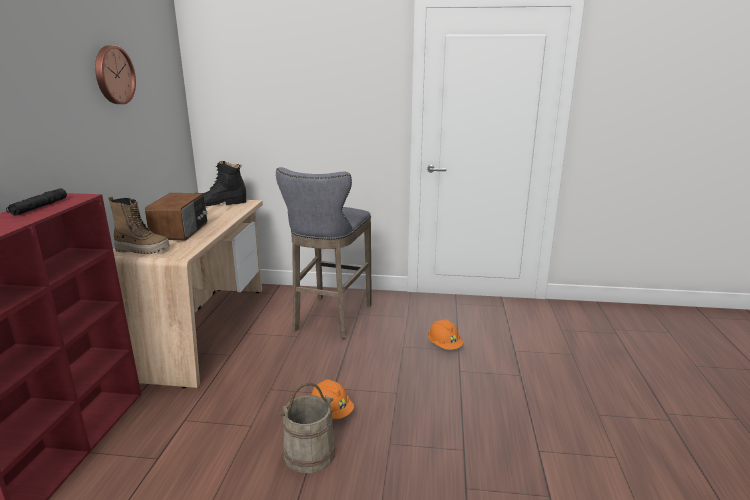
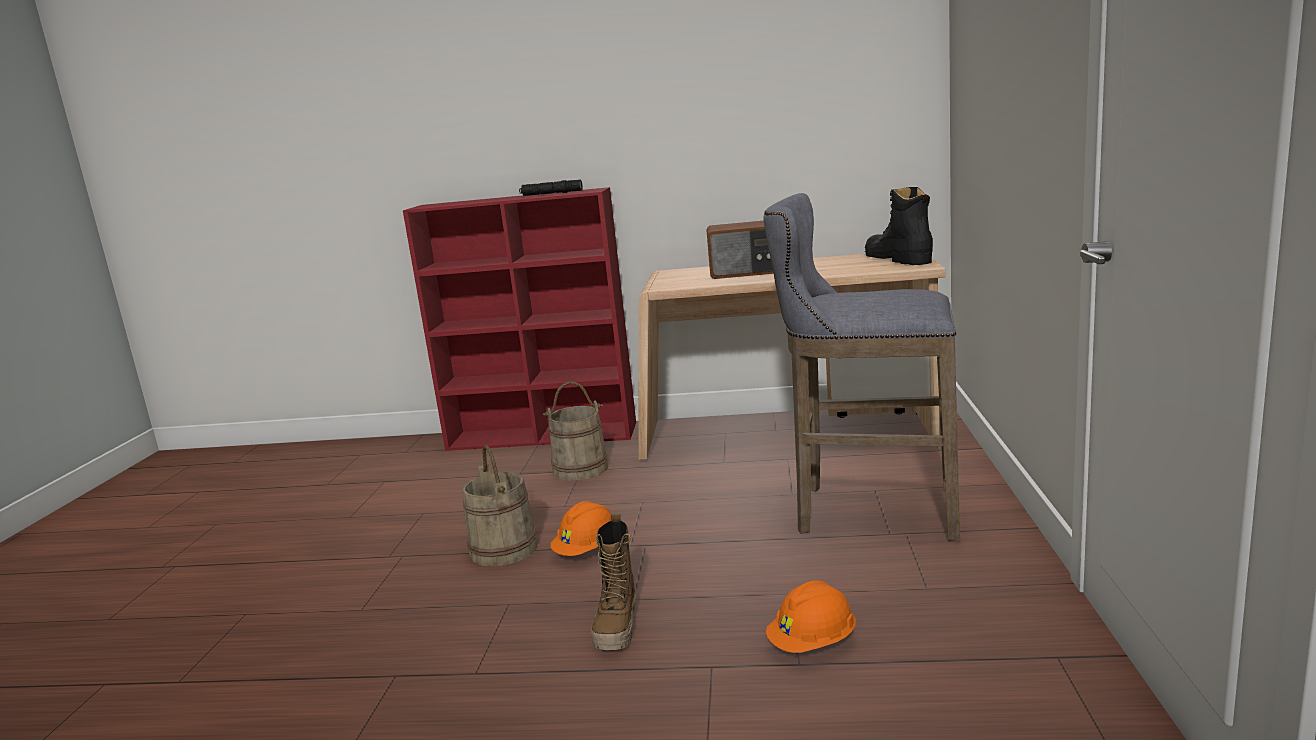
camera: 90 degrees right, 5 degrees down
wall clock [95,45,136,104] -> none
boot [108,196,170,254] -> boot moved to [591,513,636,650]
none -> beige bucket [543,381,609,481]

